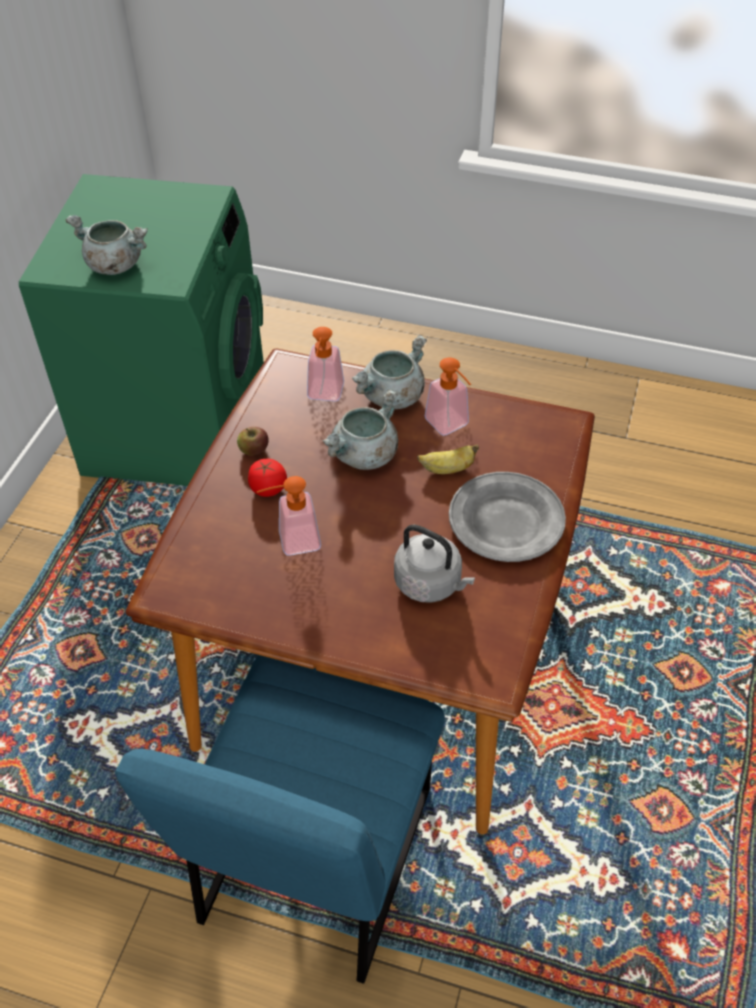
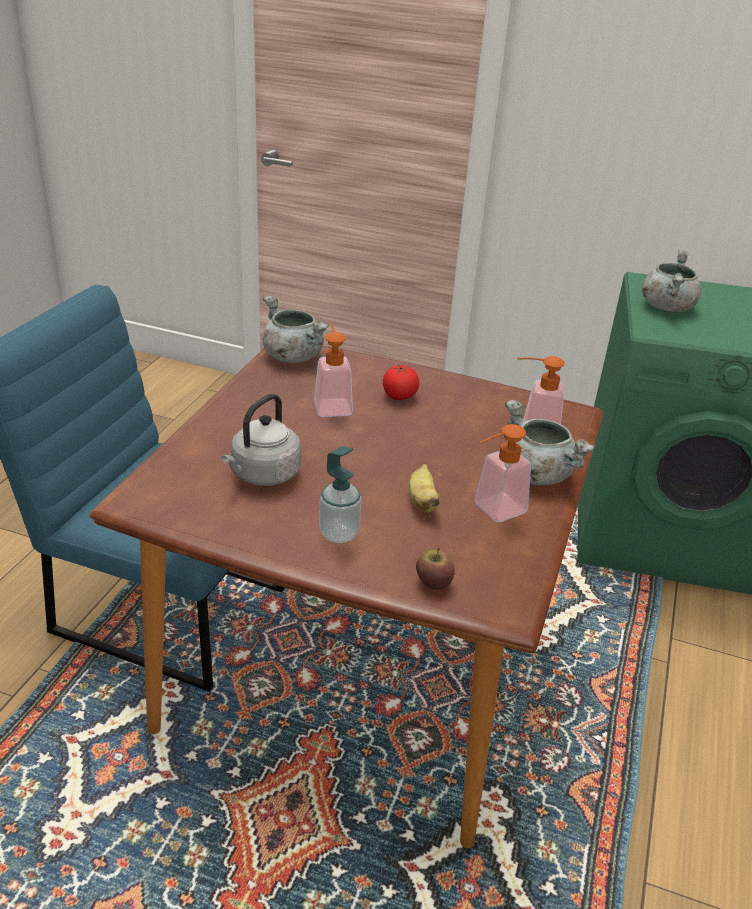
camera: 90 degrees right, 15 degrees down
apple [237,427,269,456] -> apple moved to [416,548,455,590]
grey cooking pot [322,389,398,470] -> grey cooking pot moved to [262,295,329,363]
grey plate [449,472,566,562] -> soap dispenser [319,446,362,543]

